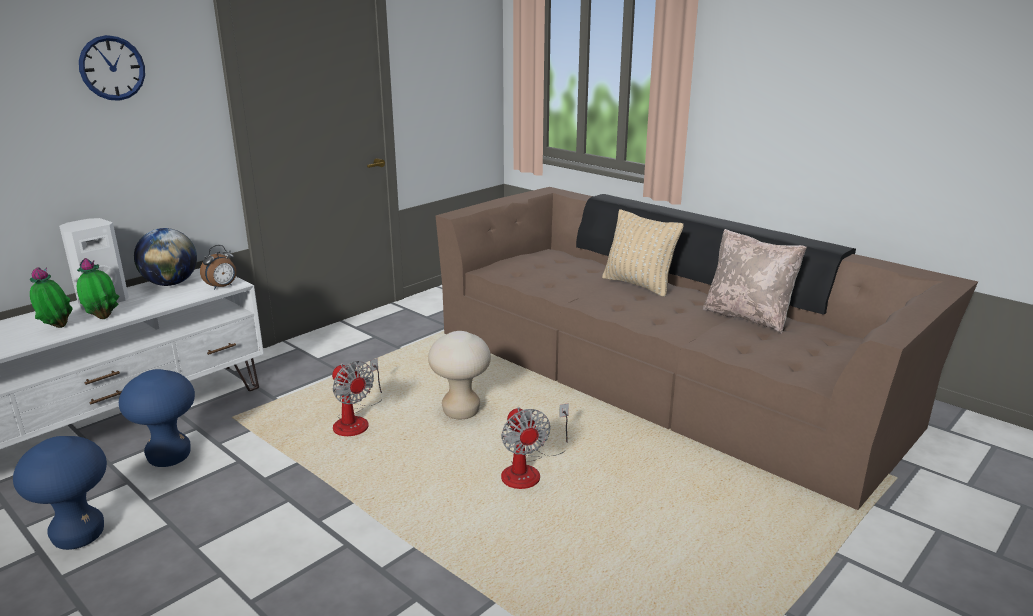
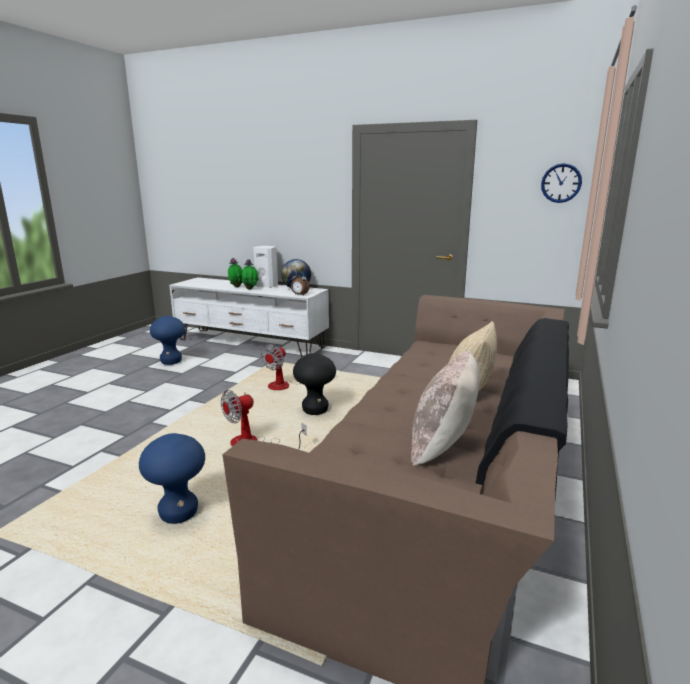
camera: 70 degrees right, 5 degrees down
wall clock [79,35,145,101] -> wall clock moved to [541,163,582,203]
blue stool [119,369,195,467] -> blue stool moved to [139,433,205,524]
beige stool [428,331,491,419] -> black stool [293,353,336,415]

